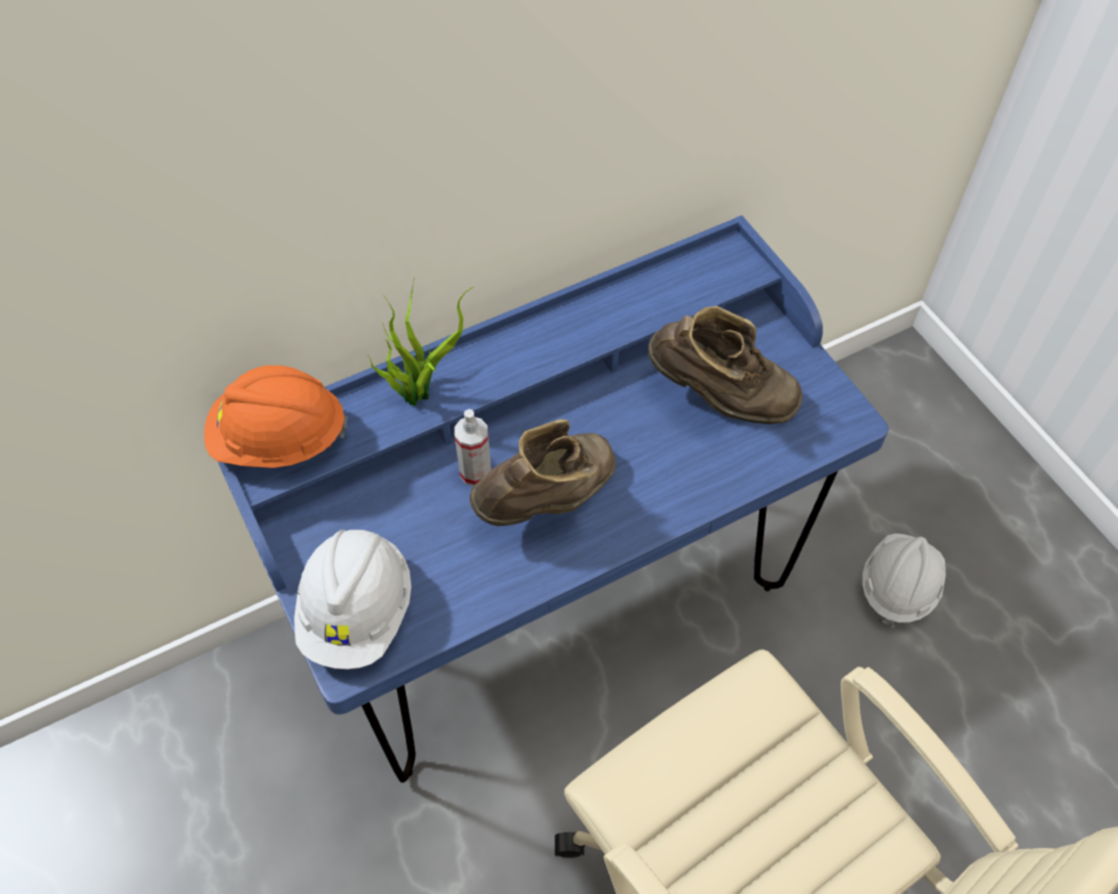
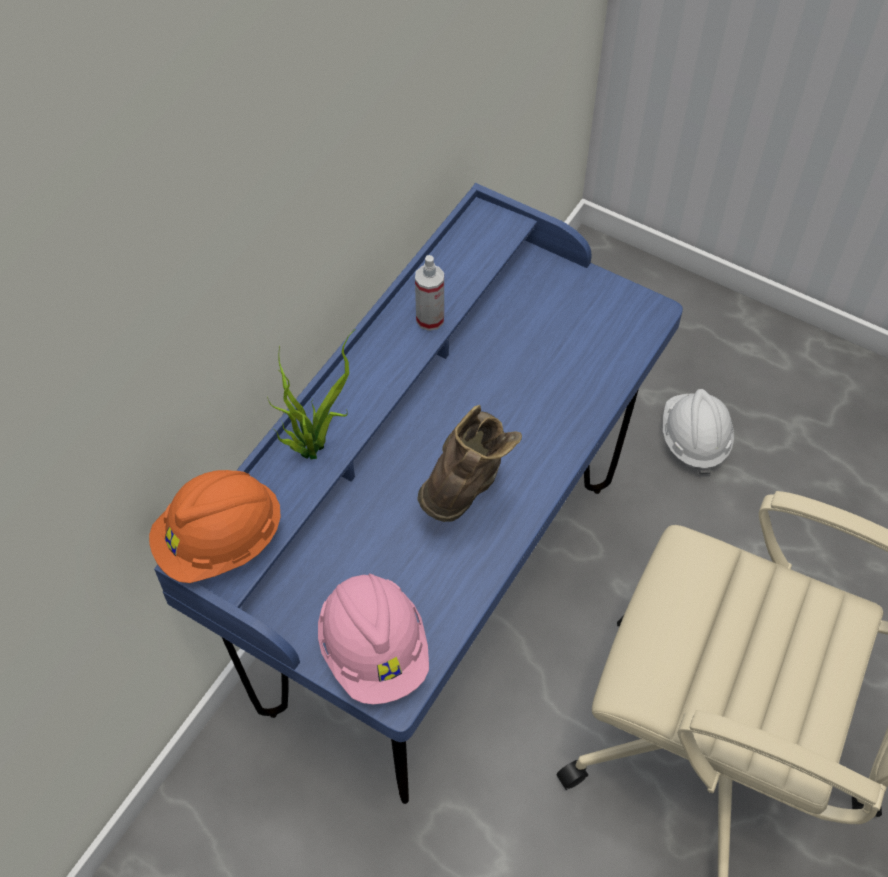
camera: 30 degrees left, 0 degrees up
white hard hat [294,529,411,669] -> pink hard hat [318,574,429,704]
spray bottle [454,409,491,486] -> spray bottle moved to [415,255,444,331]
brown boot [648,306,803,424] -> none

